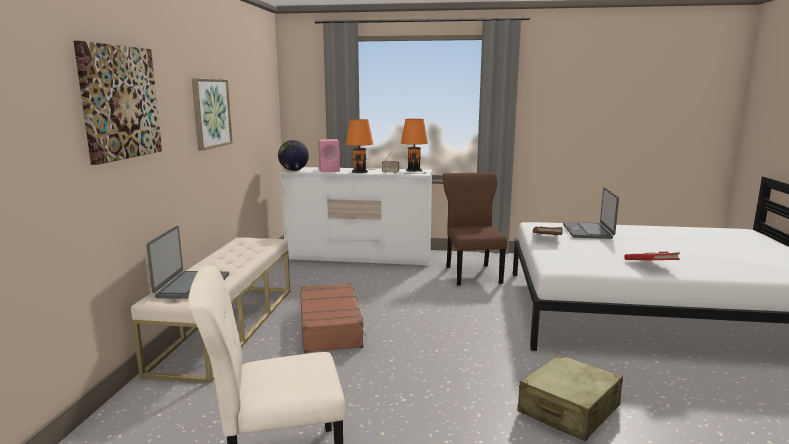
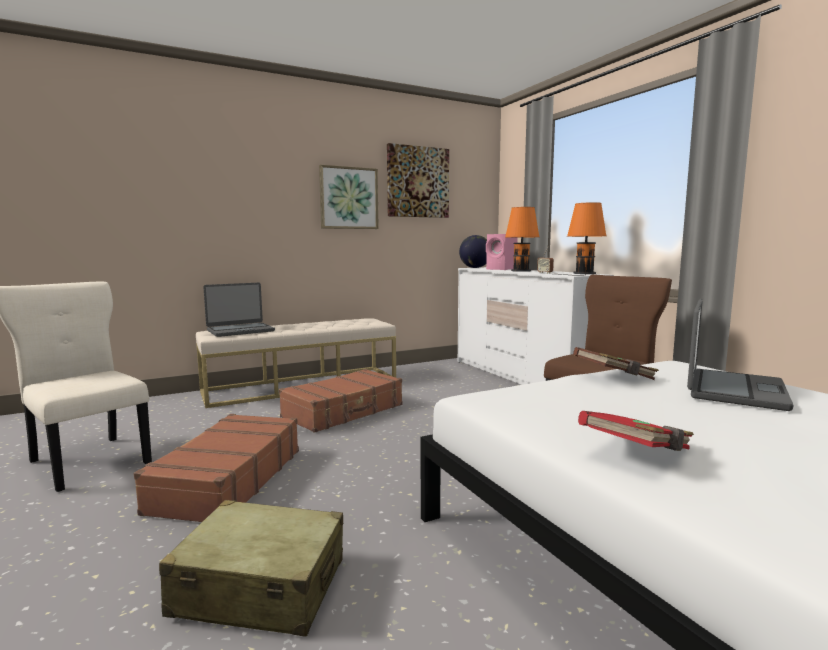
camera: 55 degrees right, 5 degrees down
picture [73,41,162,165] -> picture moved to [387,143,449,218]
laptop [563,187,619,239] -> laptop turned 150 degrees clockwise [687,299,794,411]
none -> brown suitcase [134,414,299,522]

